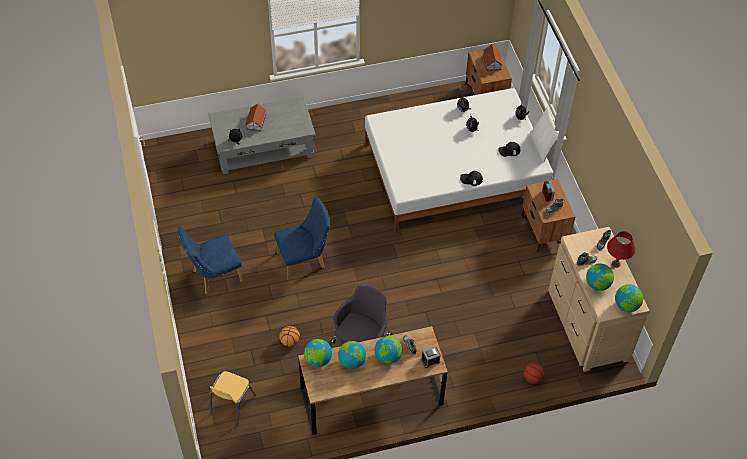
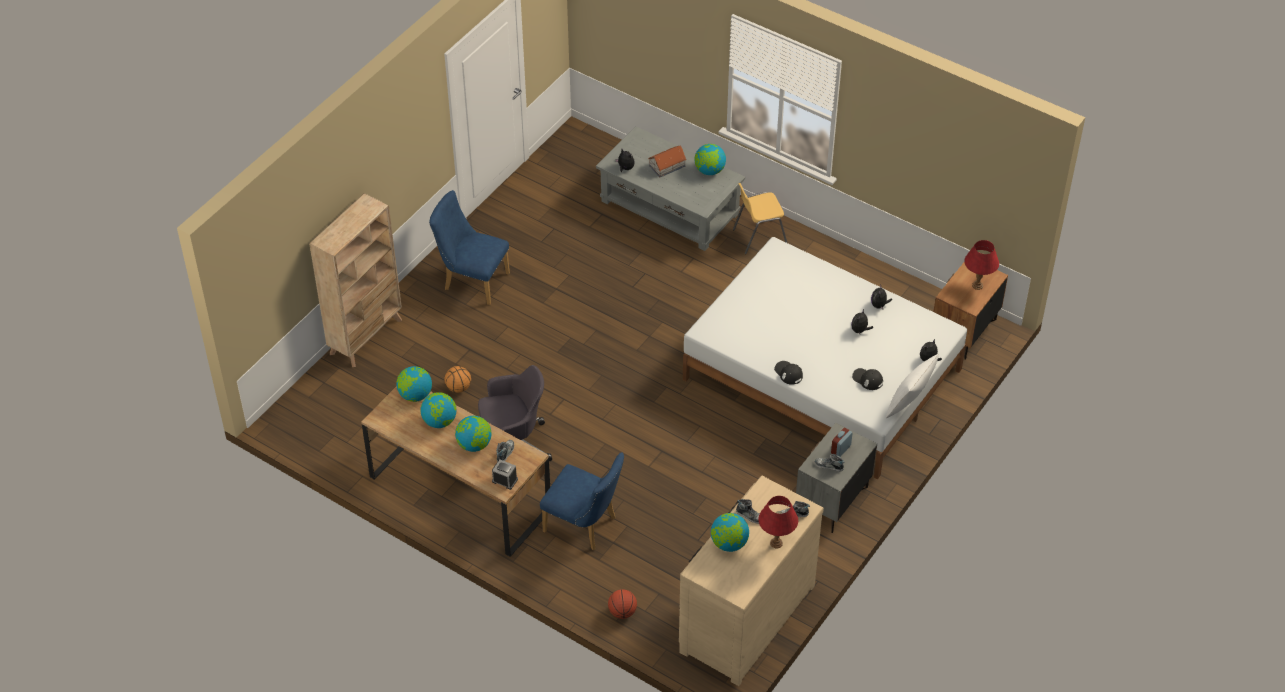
camera: 50 degrees right, 5 degrees down
yellow chair [210,371,256,426] -> yellow chair moved to [733,183,787,254]
blue chair [274,196,330,281] -> blue chair moved to [540,452,624,550]
toy house [483,44,502,71] -> red table lamp [964,240,999,290]
brown nightstand [522,179,575,252] -> grey nightstand [796,423,877,533]
globe [615,284,643,312] -> globe moved to [694,144,726,175]
none -> beige bookcase [309,193,402,367]

